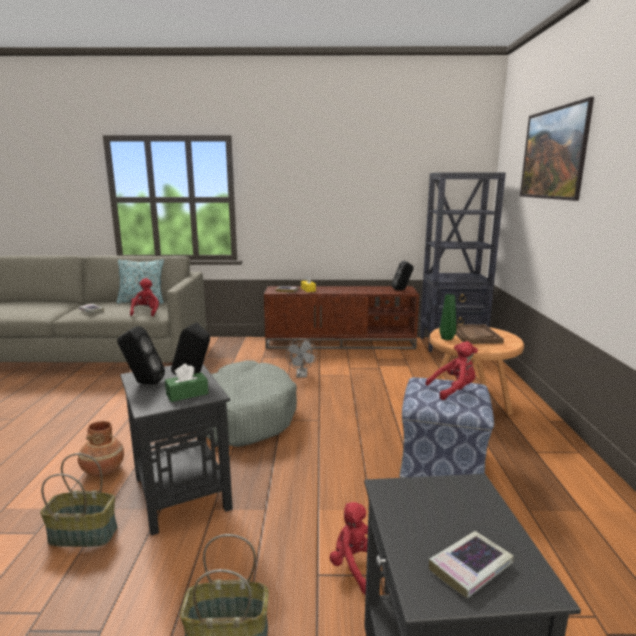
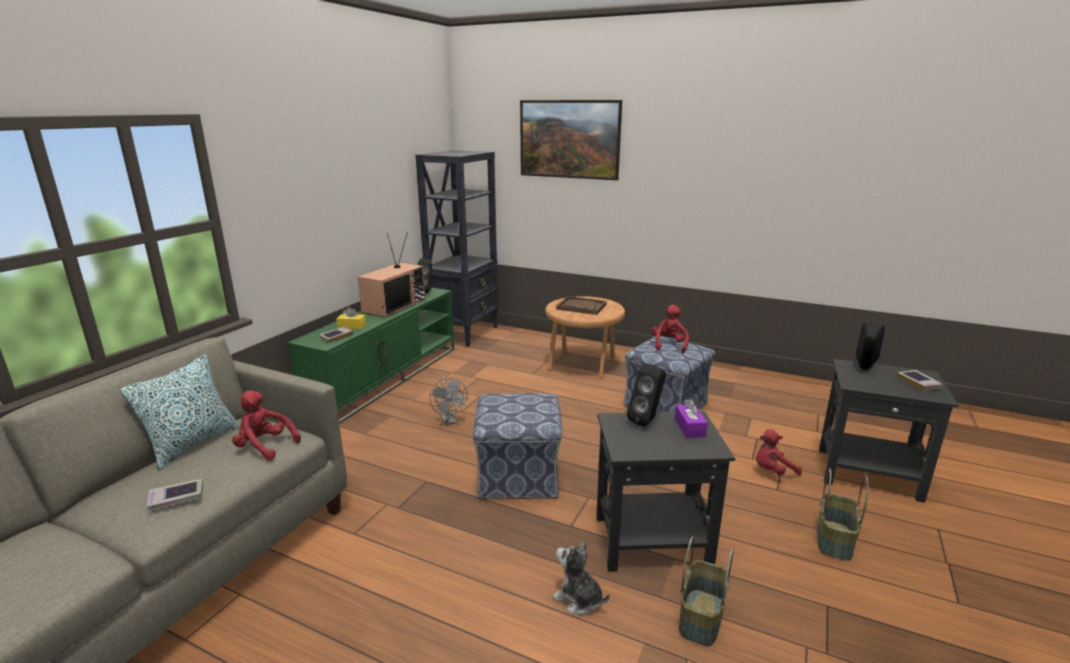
camera: 65 degrees left, 5 degrees up
brown vase [78,421,124,477] -> plush toy [552,540,610,615]
black speaker [117,326,165,384] -> black speaker moved to [856,322,885,370]
green tissue box [165,364,208,402] -> purple tissue box [675,399,708,438]
grey dog bed [206,360,297,447] -> ottoman [473,393,562,499]
brown tv stand [264,286,419,349] -> green tv stand [287,288,455,424]
grey fan [286,338,317,377] -> grey fan turned 45 degrees clockwise [429,378,468,425]
green vase [439,294,456,340] -> none
none -> television [358,232,425,318]

